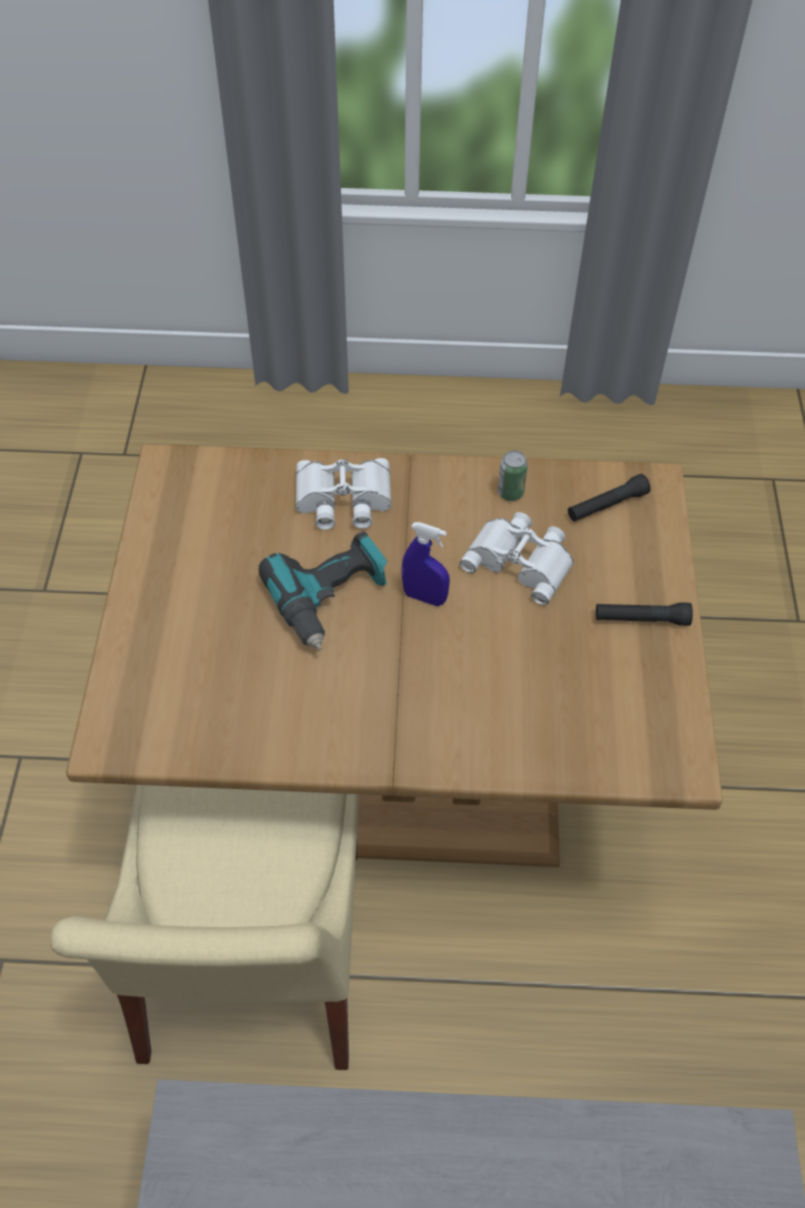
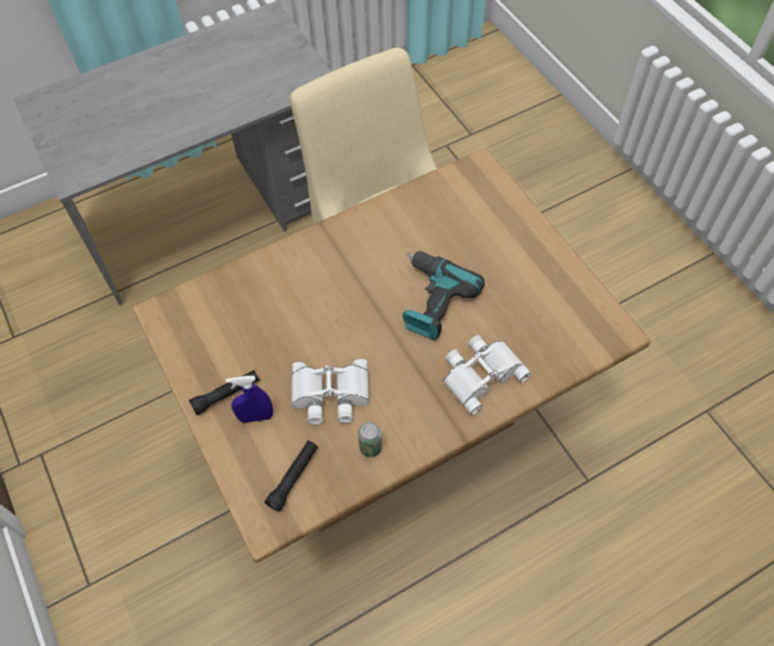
camera: 150 degrees right, 5 degrees up
blue spray bottle [402,522,450,606] -> blue spray bottle moved to [226,376,273,423]

